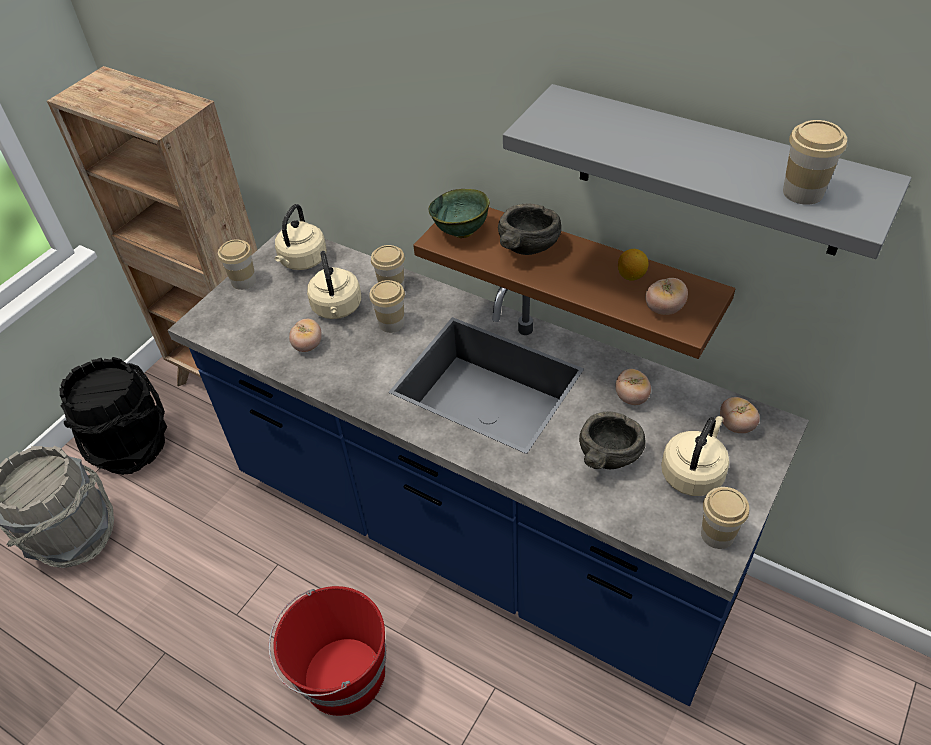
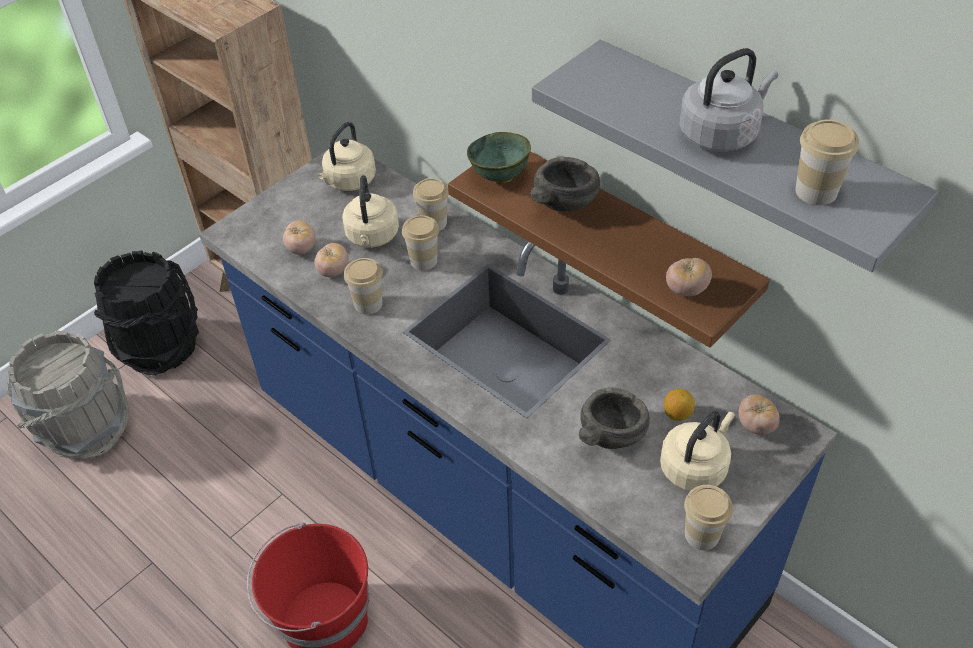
camera: 10 degrees right, 0 degrees up
cup [218,239,256,290] -> cup moved to [344,258,383,315]
tomato [616,369,651,405] -> tomato moved to [283,221,316,255]
lemon [618,249,648,281] -> lemon moved to [664,389,695,421]
none -> grey kettle [679,48,778,152]

